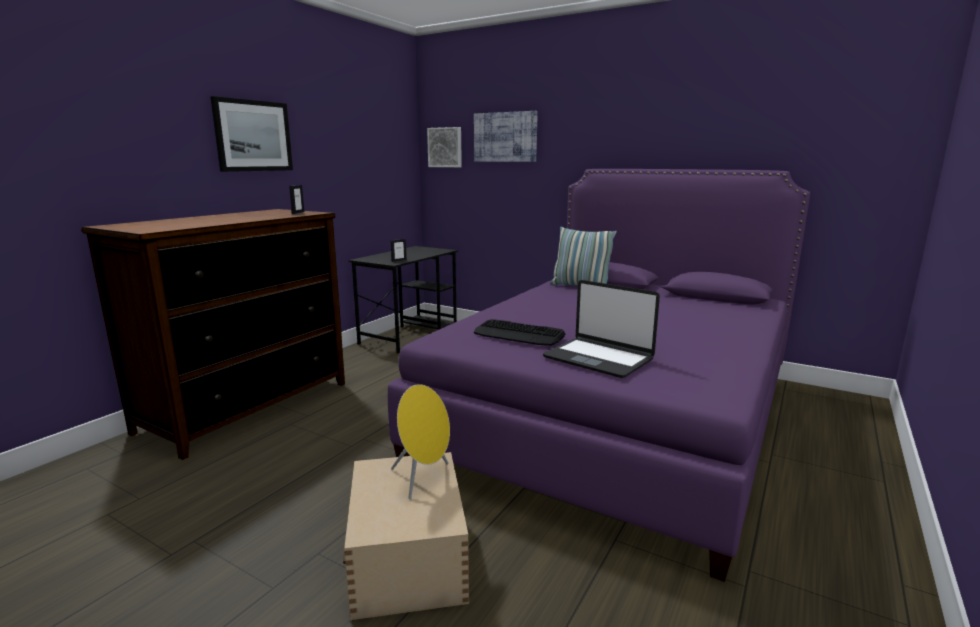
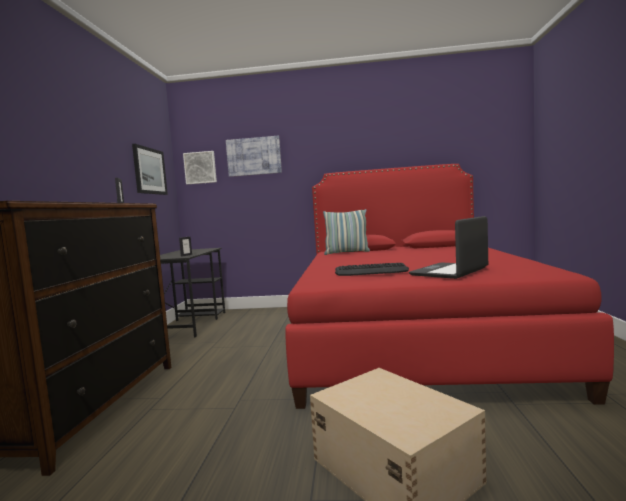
camera: 25 degrees left, 10 degrees down
picture [210,96,293,172] -> picture moved to [132,144,168,195]
purple bed [388,169,811,582] -> red bed [285,164,614,409]
yellow speaker [391,384,450,499] -> none
laptop [543,280,660,378] -> laptop turned 120 degrees clockwise [409,216,489,279]

